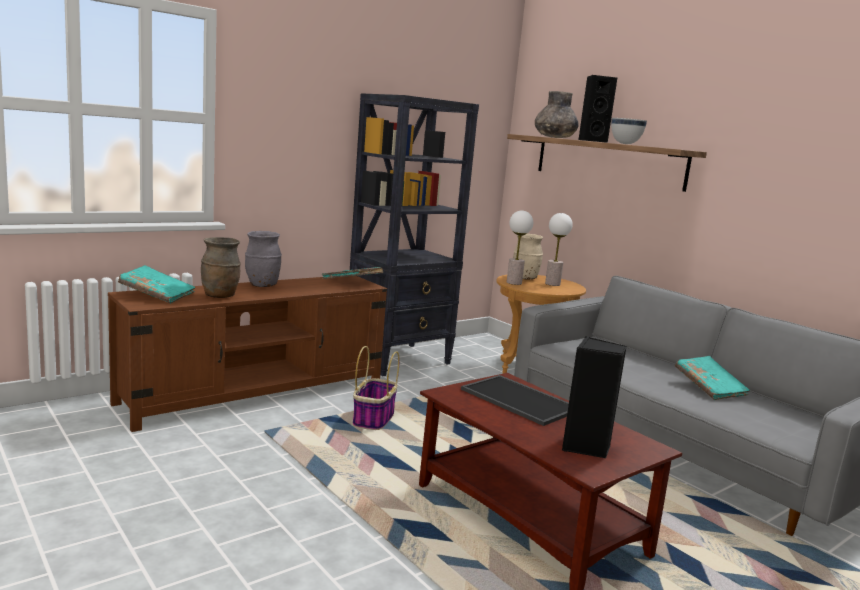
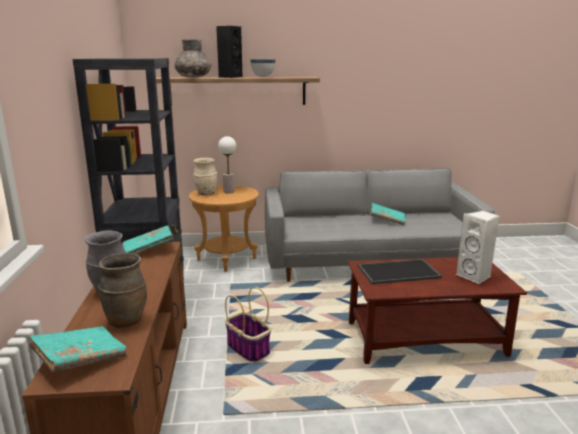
camera: 55 degrees left, 5 degrees up
table lamp [507,211,533,285] -> none
black speaker [562,336,627,458] -> white speaker [456,210,499,284]

